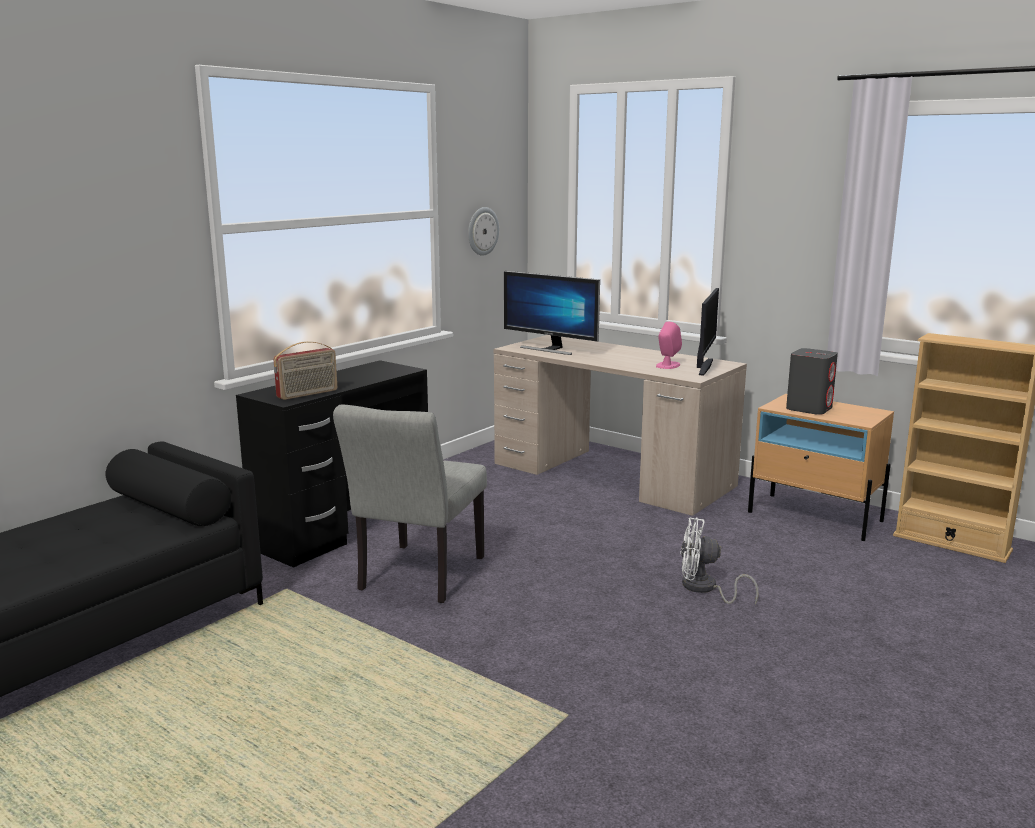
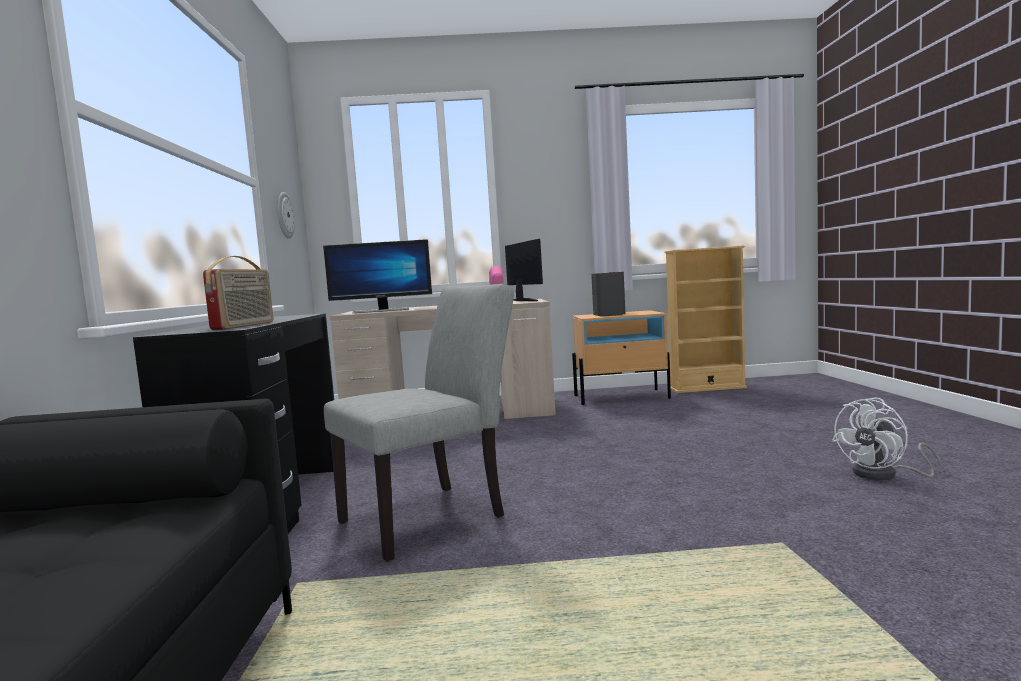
camera: 40 degrees left, 10 degrees down
grey chair [333,404,487,603] -> grey chair turned 105 degrees counterclockwise [324,284,514,562]
white fan [680,518,759,604] -> white fan moved to [832,398,943,480]

